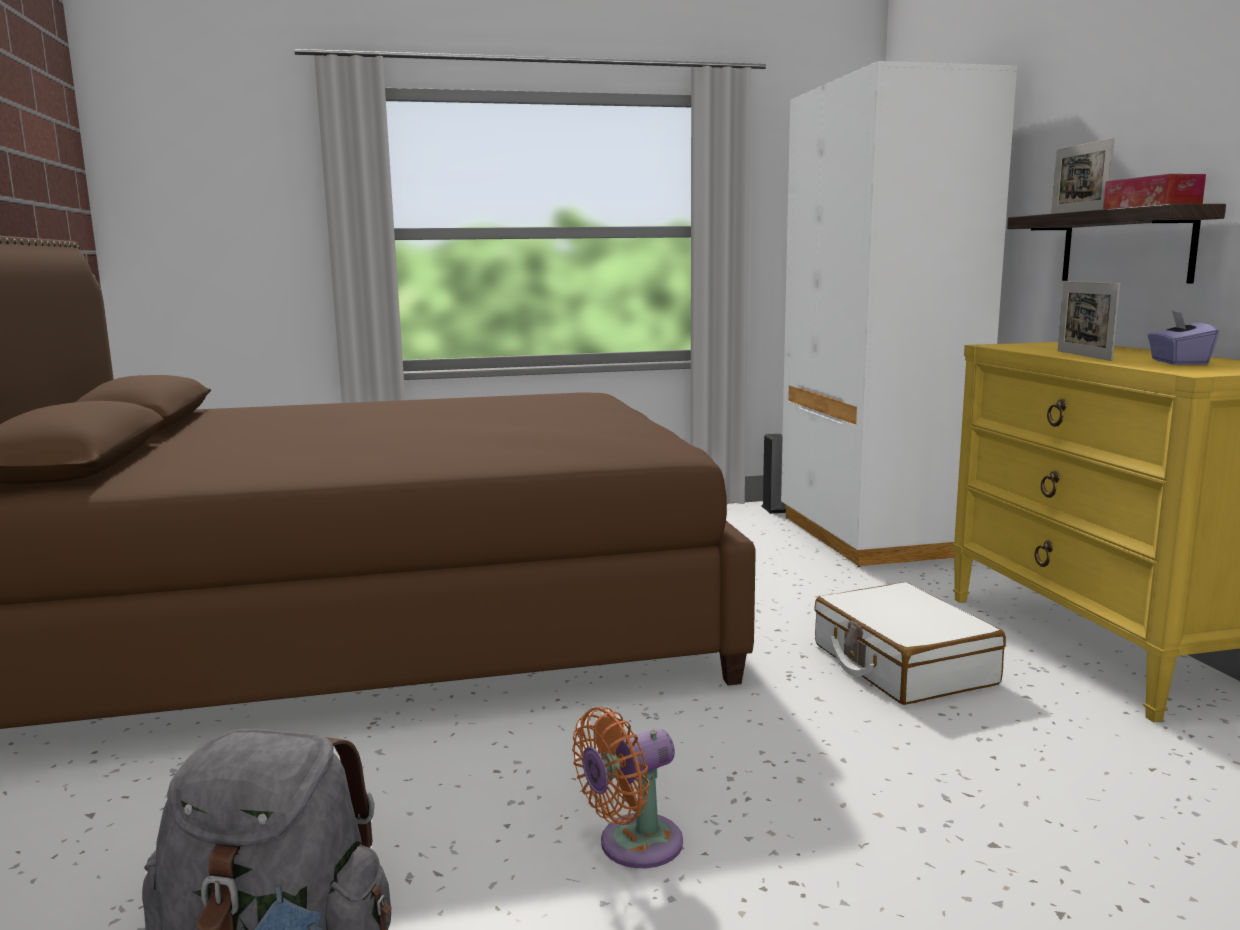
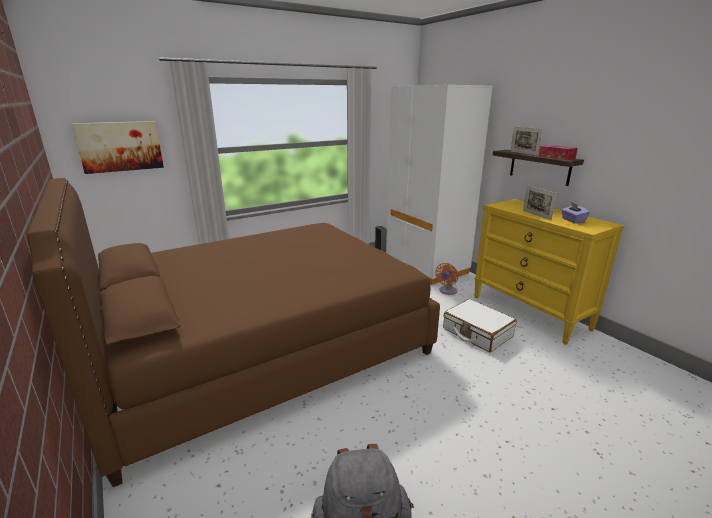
camera: 20 degrees left, 10 degrees up
orange fan [572,707,683,868] -> orange fan moved to [435,263,458,295]
none -> picture [72,121,164,174]

